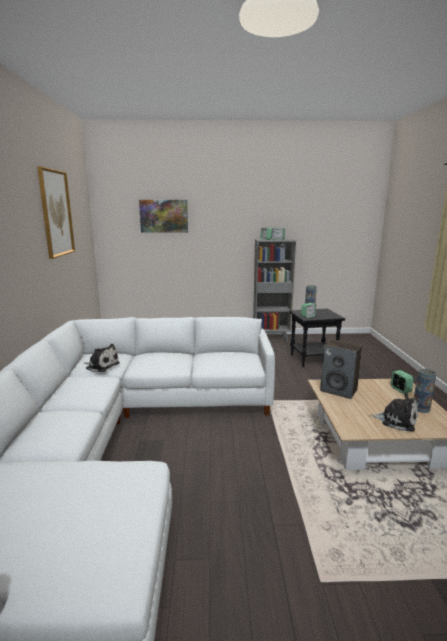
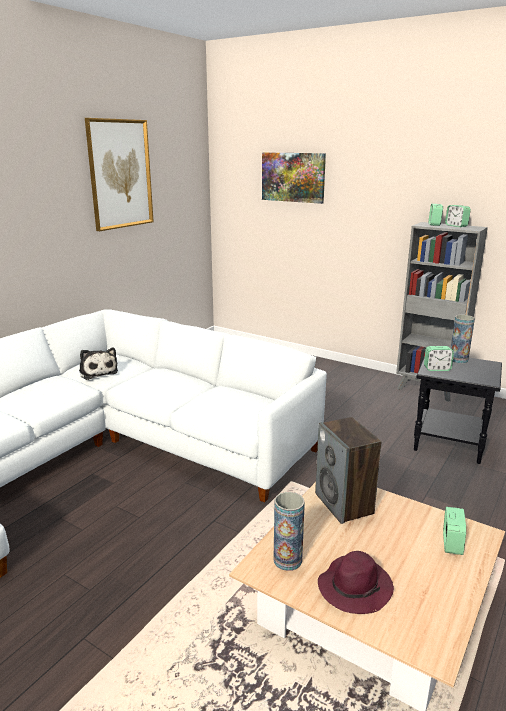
camera: 35 degrees right, 5 degrees up
plush toy [369,393,418,431] -> purple hat [318,551,394,614]
vase [414,368,437,413] -> vase moved to [274,492,305,571]

